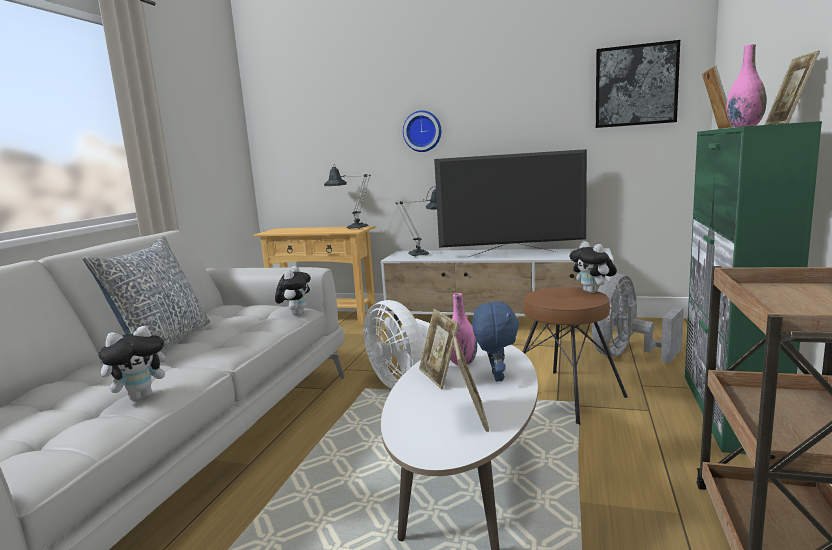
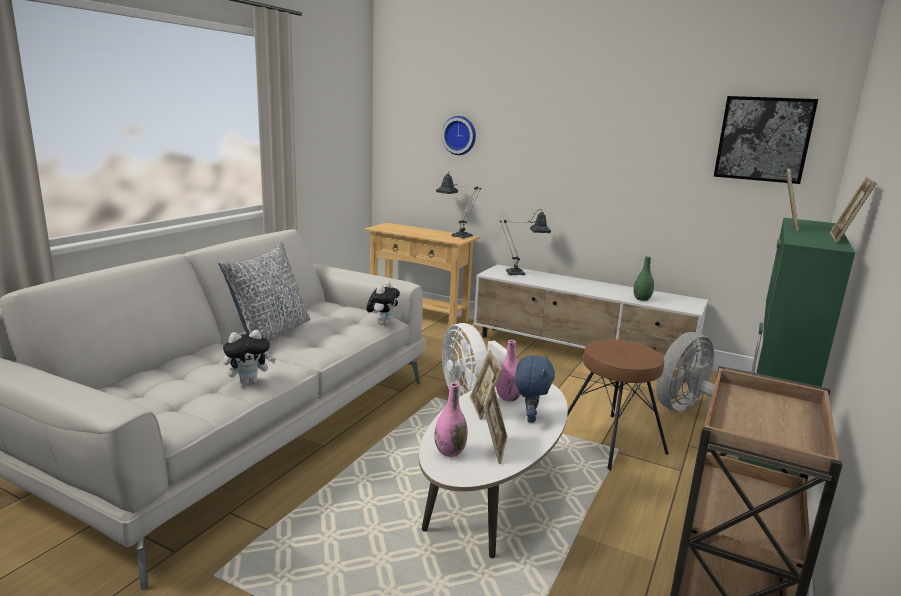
camera: 10 degrees right, 5 degrees up
wall clock [403,111,441,152] -> wall clock moved to [442,116,476,155]
television [434,149,587,257] -> none
plush toy [569,241,617,293] -> none
pink vase [726,44,767,127] -> pink vase moved to [434,383,468,457]
none -> green vase [633,257,654,301]

